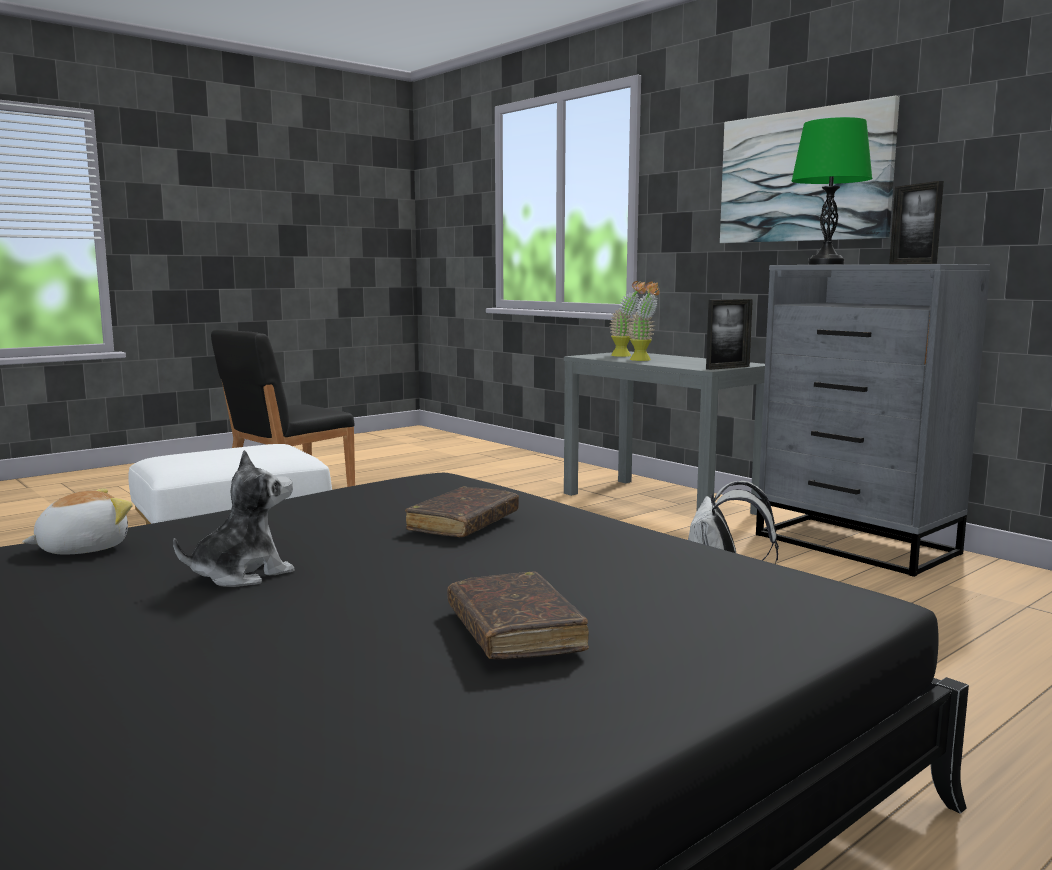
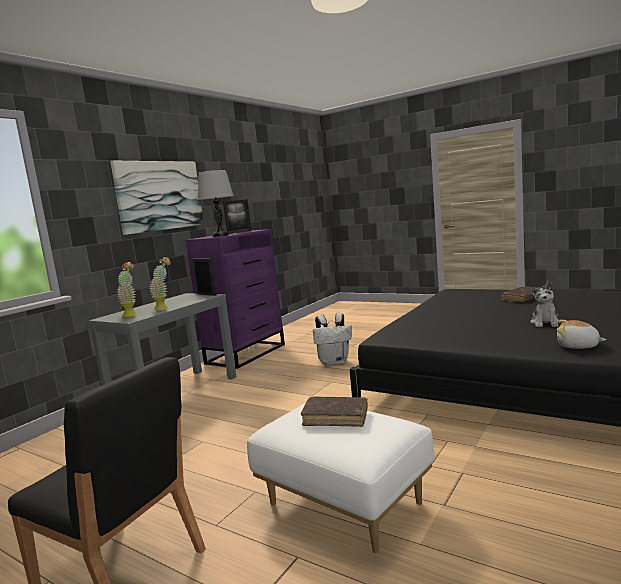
camera: 105 degrees left, 0 degrees up
plush toy [173,450,295,587] -> plush toy turned 105 degrees counterclockwise [530,281,560,327]
brown book [405,486,519,537] -> brown book moved to [301,397,368,427]
grey dresser [756,264,990,577] -> purple dresser [185,229,285,369]
green table lamp [792,117,873,265] -> grey table lamp [198,170,233,237]

